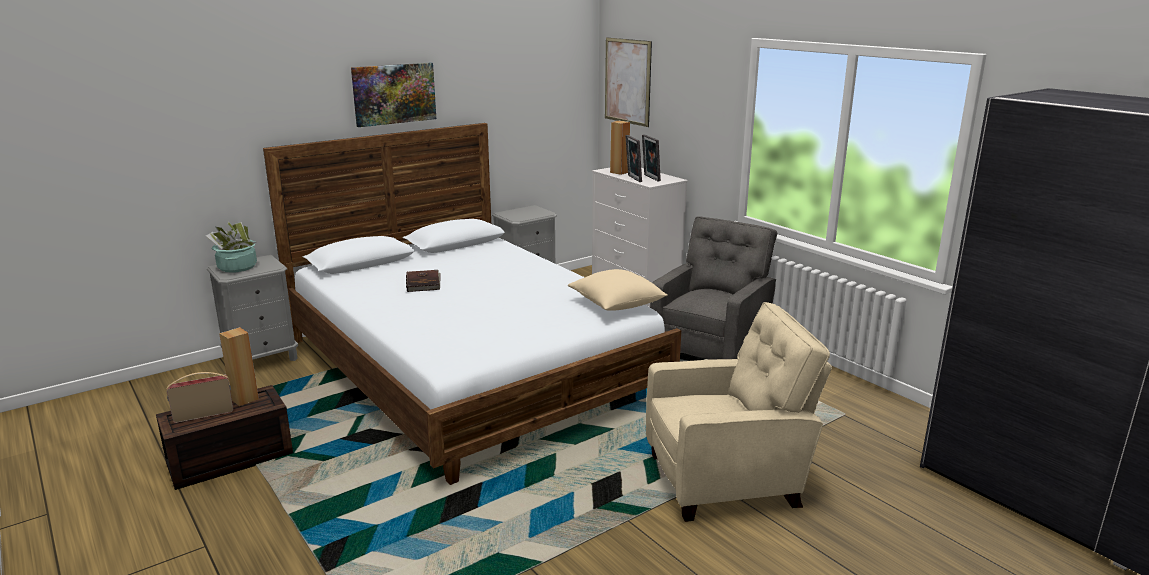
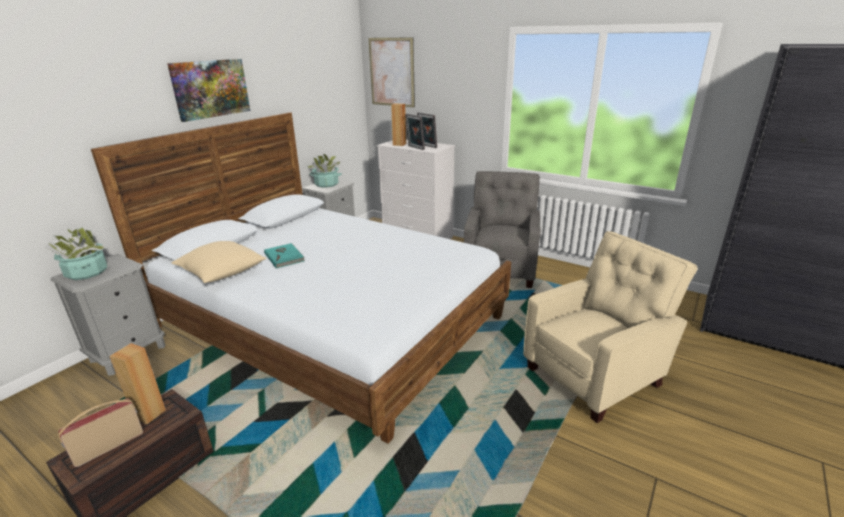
camera: 20 degrees left, 5 degrees up
brown book [406,270,441,292] -> turquoise book [264,243,305,269]
beige pillow [568,269,668,311] -> beige pillow moved to [172,241,266,283]
none -> potted plant [307,154,342,187]

